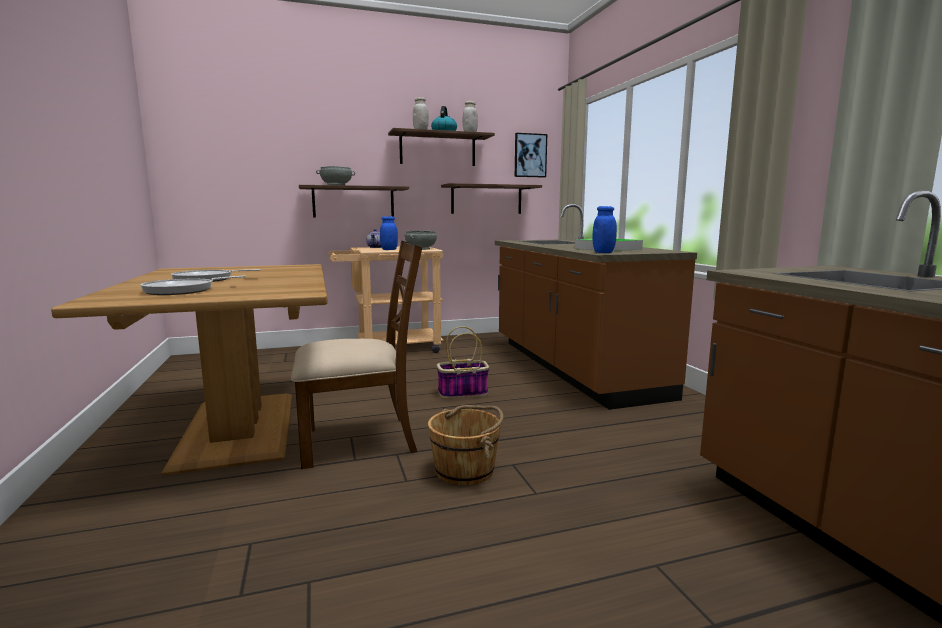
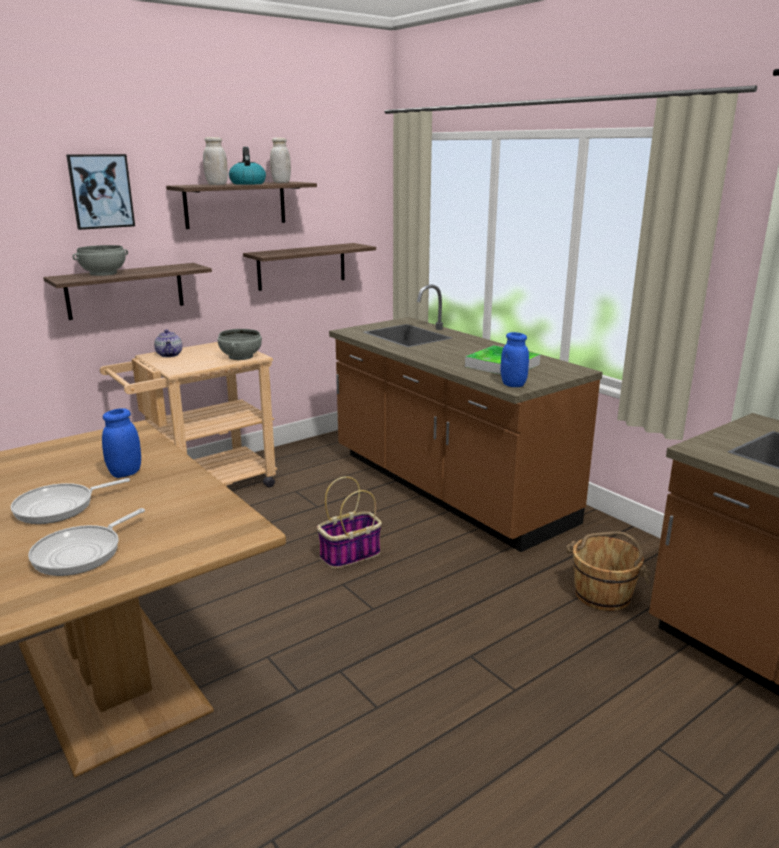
camera: 20 degrees left, 10 degrees up
brown chair [291,240,422,469] -> none
blue jar [380,216,398,250] -> blue jar moved to [102,408,141,478]
brown bucket [428,405,504,486] -> brown bucket moved to [566,531,651,611]
picture [515,133,547,178] -> picture moved to [66,154,135,230]

